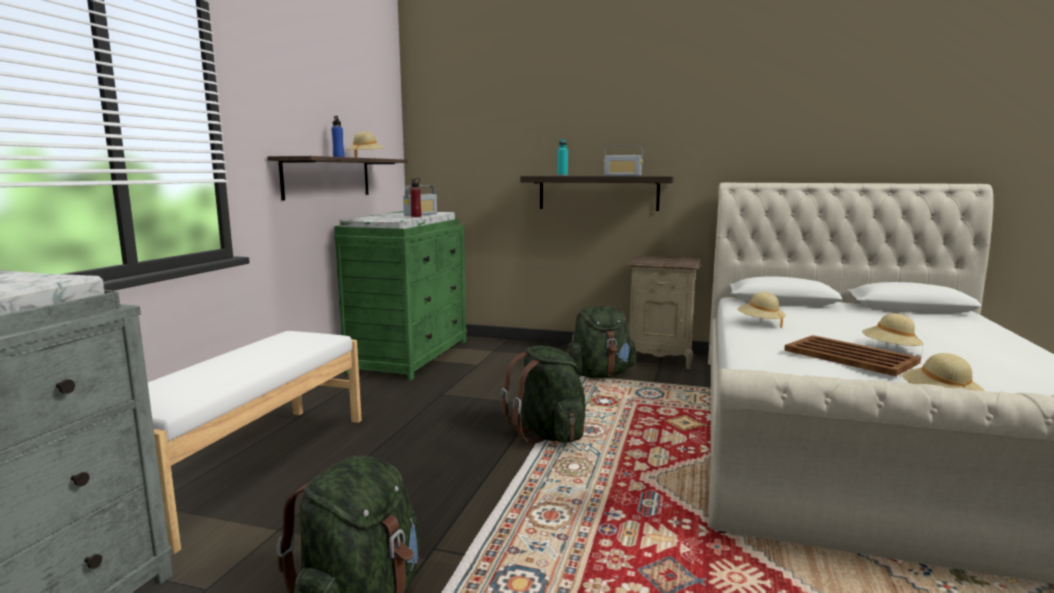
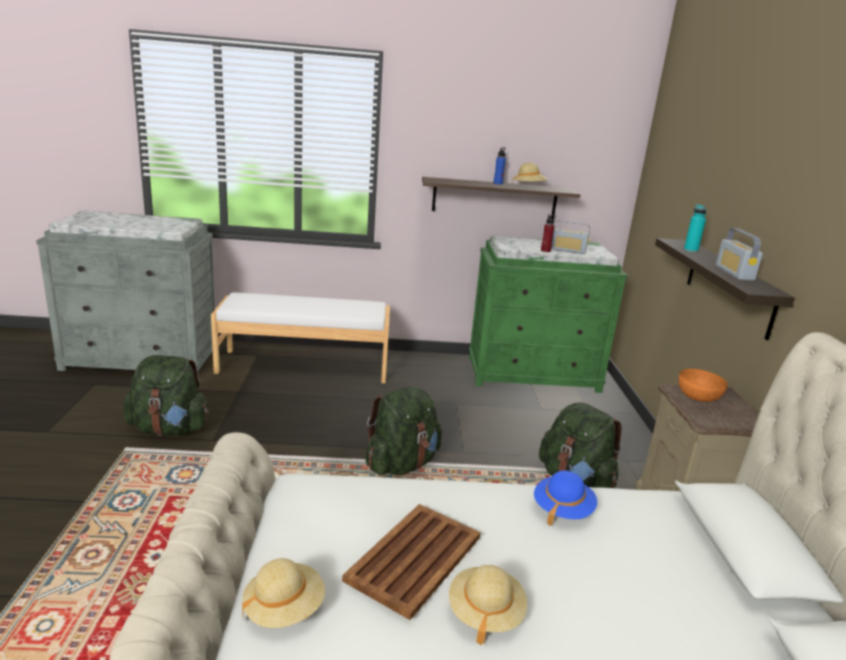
camera: 70 degrees right, 10 degrees up
beige hat [738,292,786,328] -> blue hat [534,470,597,526]
none -> orange bowl [678,369,728,402]

